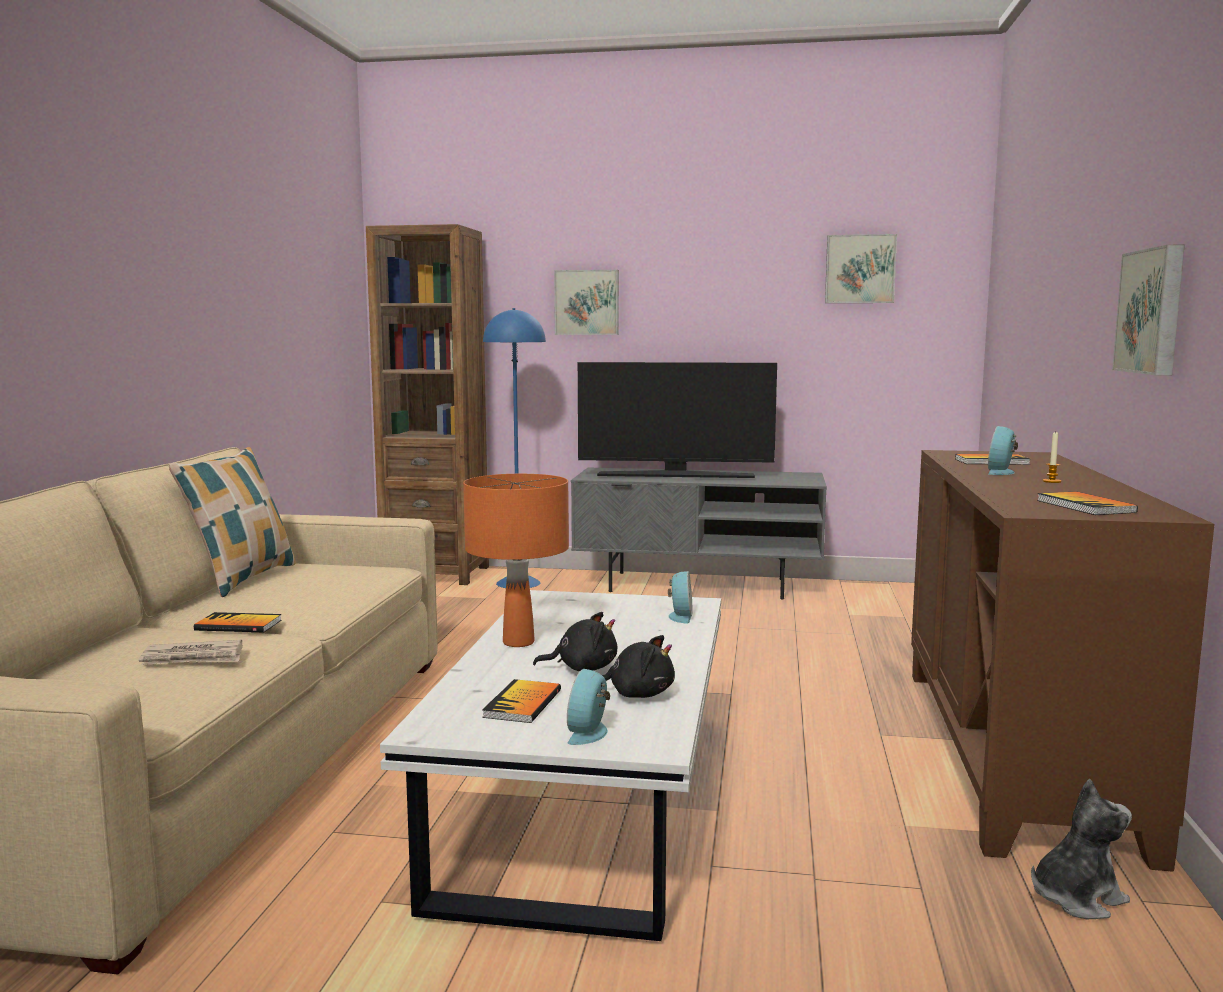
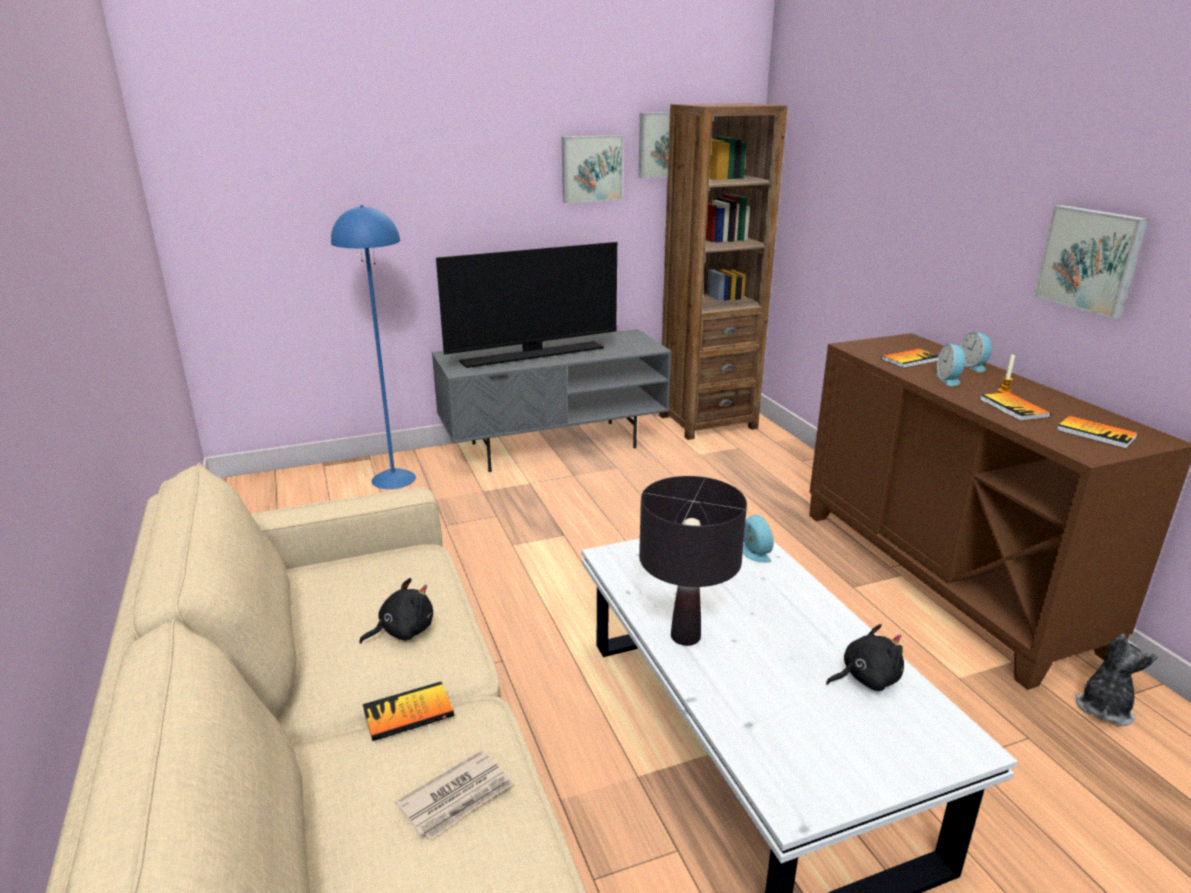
camera: 30 degrees left, 15 degrees up
pillow [168,447,296,597] -> none
brown bookcase [366,224,489,585] -> brown bookcase moved to [659,103,788,440]
orange table lamp [463,474,569,647] -> black table lamp [639,476,747,646]
book [482,679,561,723] -> book moved to [980,392,1051,421]
black plush toy [533,612,617,671] -> black plush toy moved to [359,578,433,644]
picture [554,270,619,335] -> picture moved to [562,135,623,203]
alarm clock [567,669,610,745] -> alarm clock moved to [960,332,992,372]

